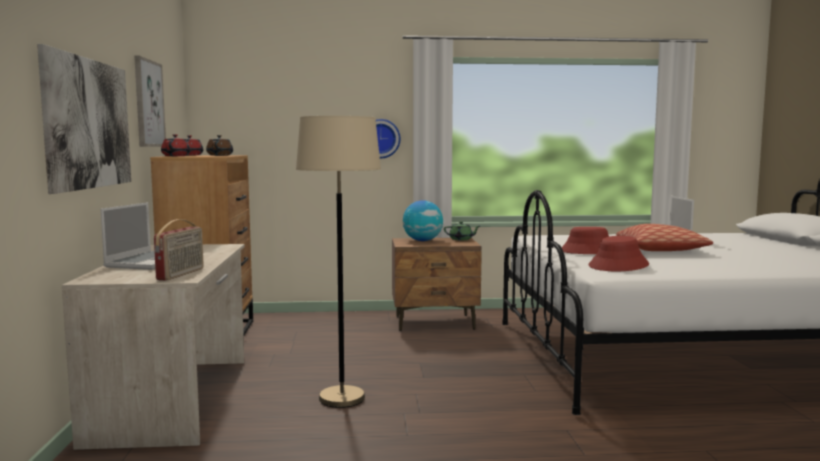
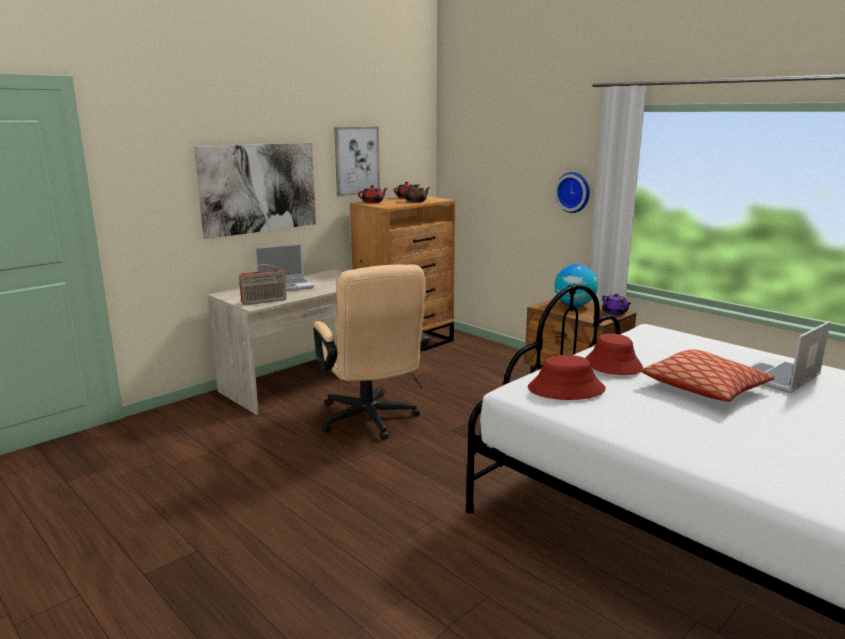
camera: 50 degrees right, 10 degrees up
beige floor lamp [296,116,381,408] -> beige office chair [313,264,429,440]
green teapot [444,221,480,240] -> purple teapot [602,293,631,315]

